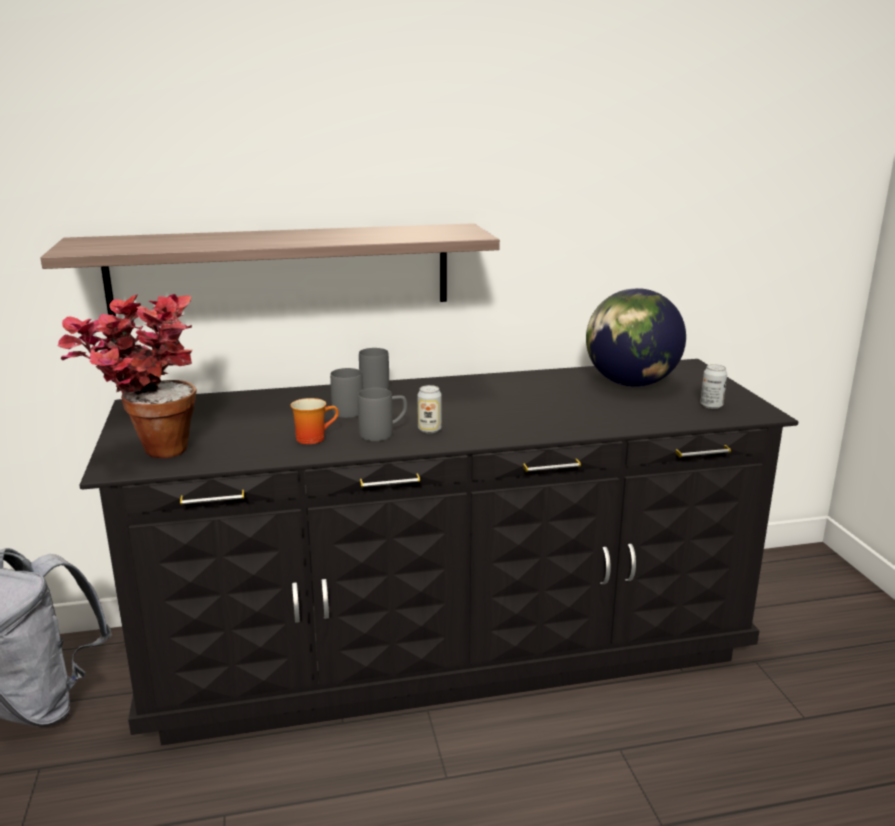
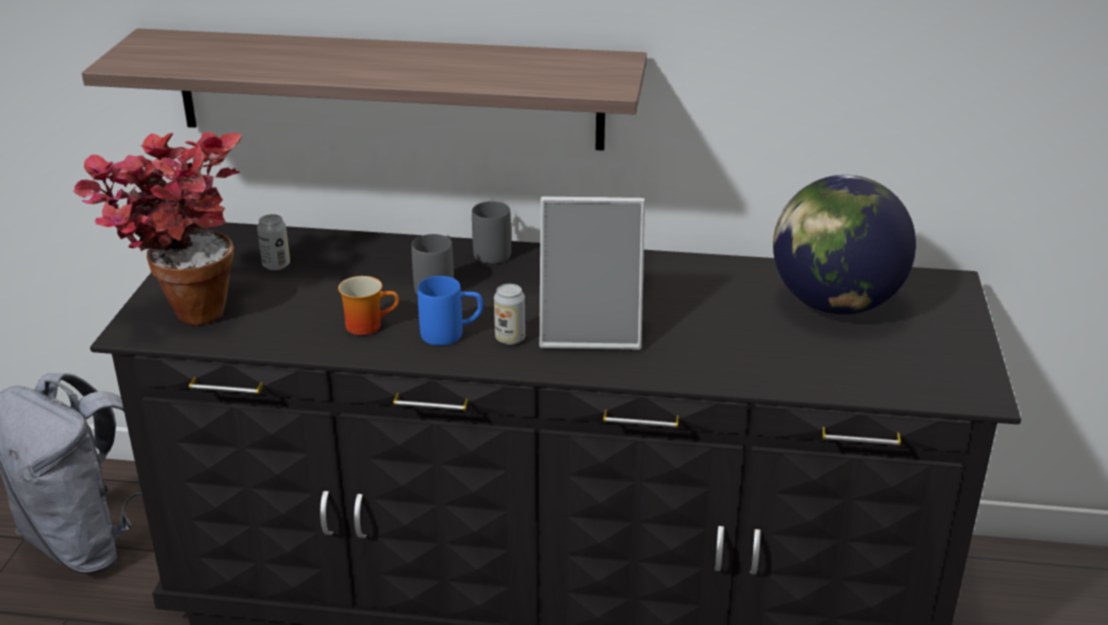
camera: 20 degrees right, 10 degrees up
grey mug [358,388,407,441] -> blue mug [418,276,483,346]
can [700,364,727,409] -> can moved to [257,214,290,270]
none -> picture frame [539,196,645,350]

